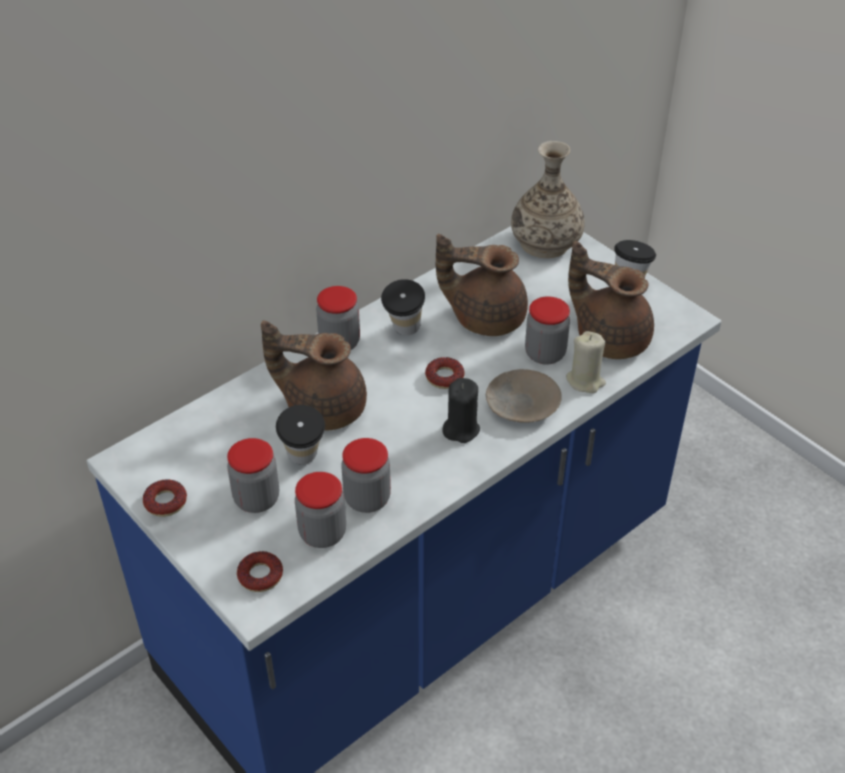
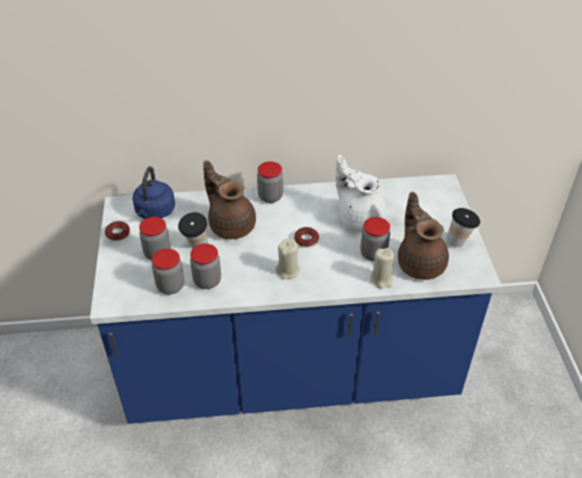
camera: 35 degrees right, 0 degrees up
donut [237,551,283,592] -> none
cup [381,279,425,336] -> none
brown teapot [436,234,528,336] -> white teapot [335,155,387,233]
black candle [443,378,480,443] -> beige candle [275,239,301,279]
beige plate [486,369,562,423] -> none
vase [511,141,585,258] -> none
none -> blue kettle [132,166,175,219]

